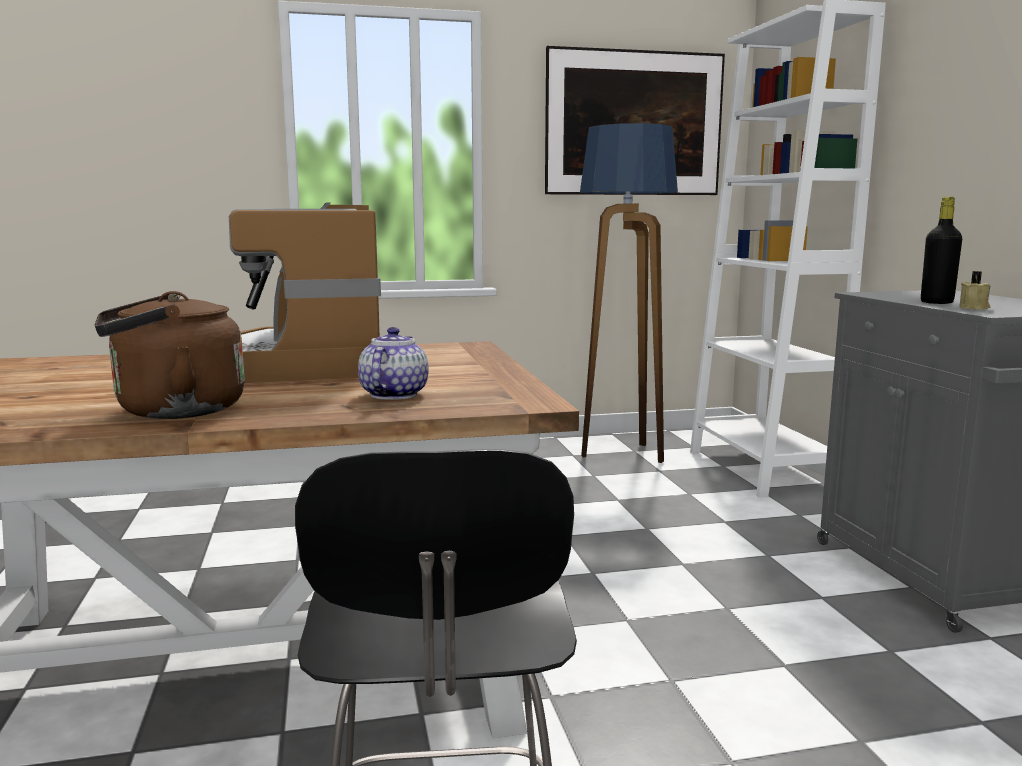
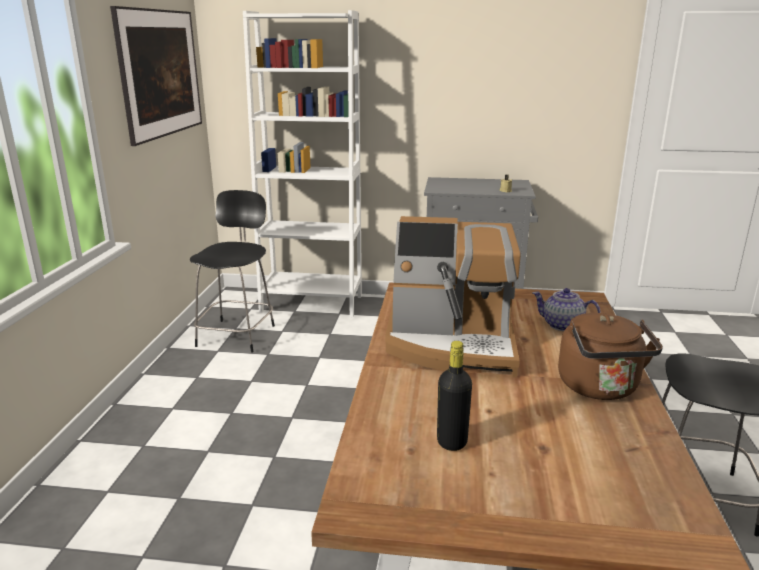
camera: 70 degrees left, 10 degrees up
floor lamp [580,123,678,463] -> black chair [190,190,275,353]
black bottle [921,197,962,304] -> black bottle moved to [437,341,472,451]

